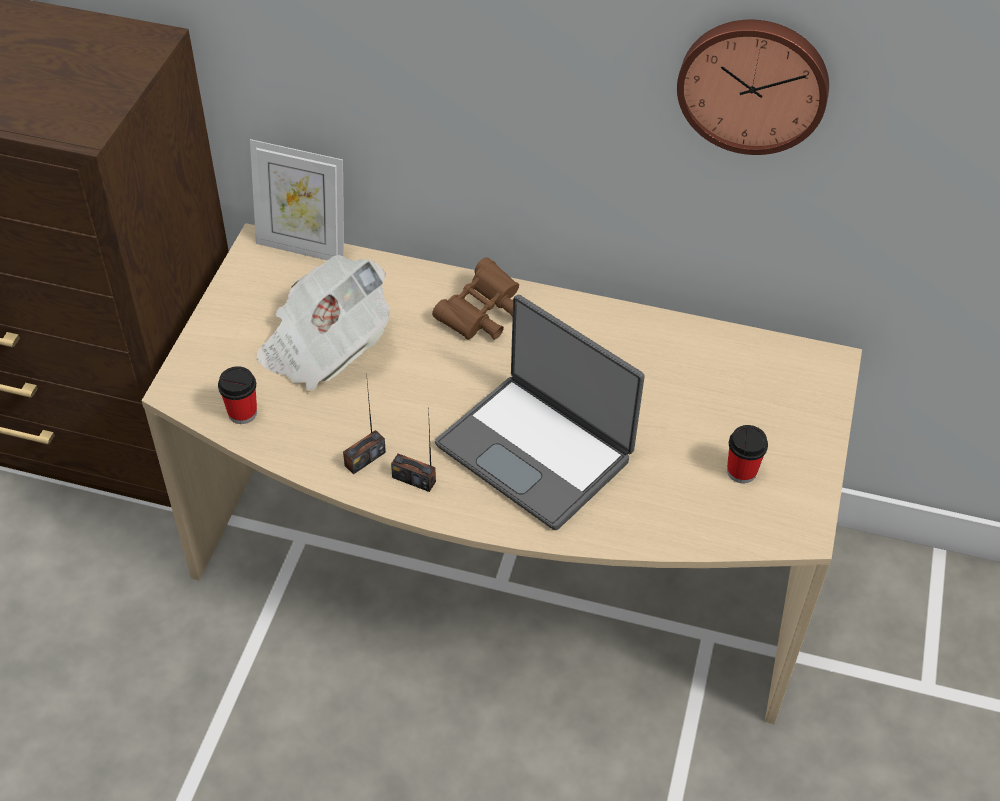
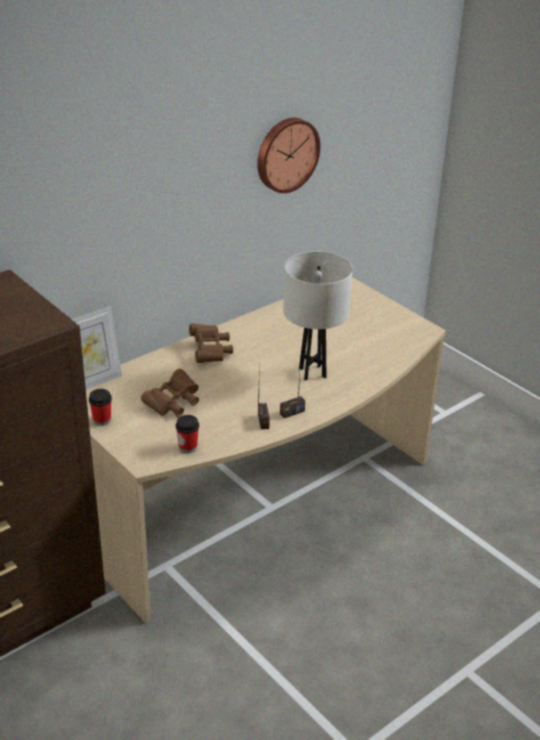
camera: 55 degrees left, 15 degrees down
newspaper [256,255,390,391] -> brown binoculars [141,369,199,417]
laptop [435,295,645,530] -> white table lamp [284,252,353,380]
cup [727,425,768,484] -> cup moved to [89,389,112,426]

